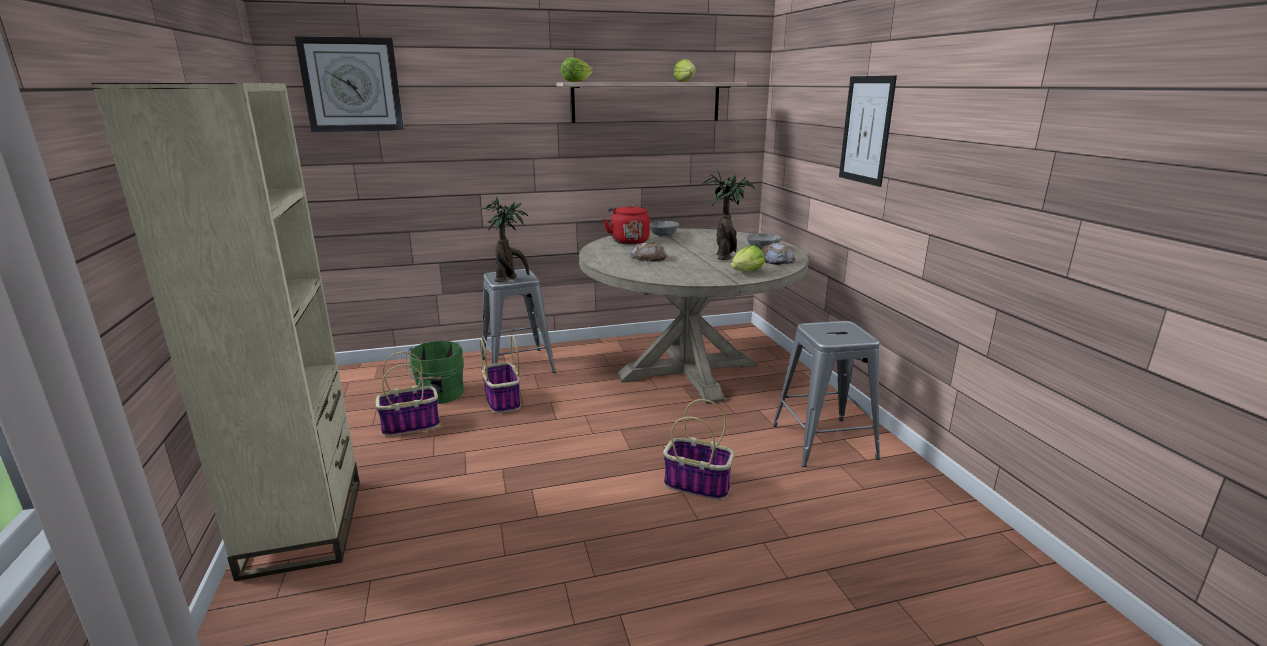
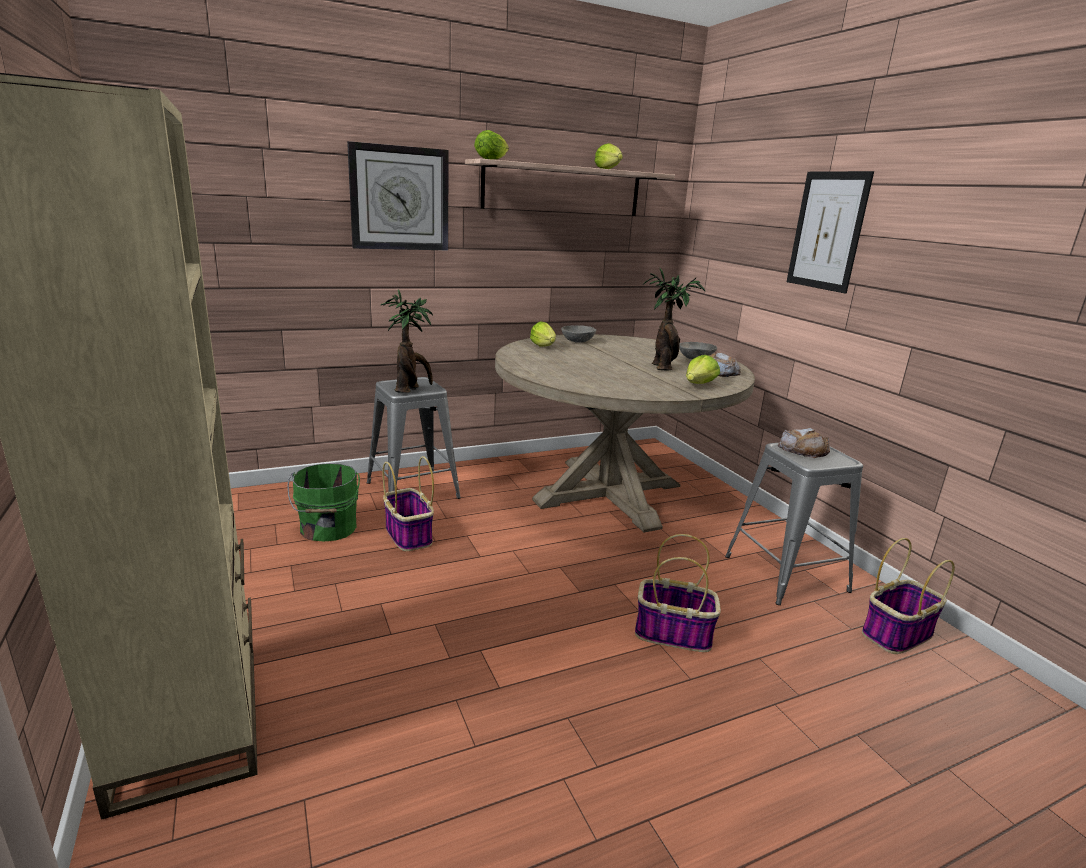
camera: 10 degrees left, 0 degrees up
wall clock [295,36,404,132] -> wall clock moved to [347,141,449,250]
basket [376,352,440,437] -> basket moved to [862,538,955,654]
red kettle [603,204,650,245] -> lettuce [530,321,556,347]
bread [630,241,667,262] -> bread moved to [778,428,830,458]

